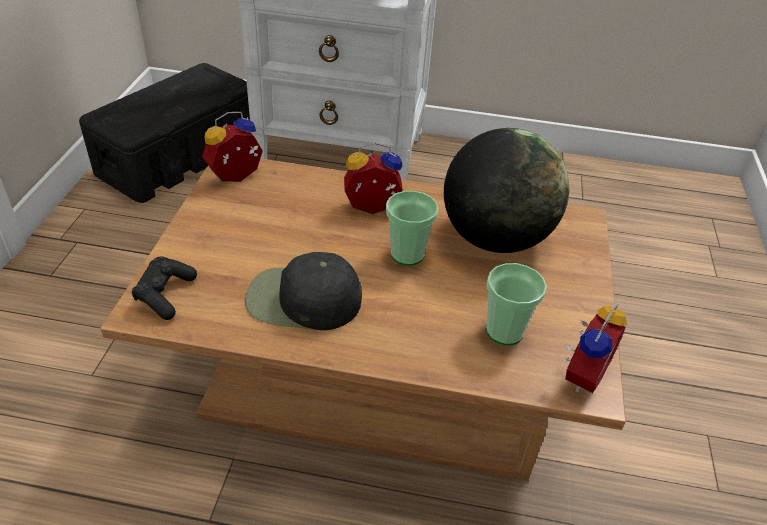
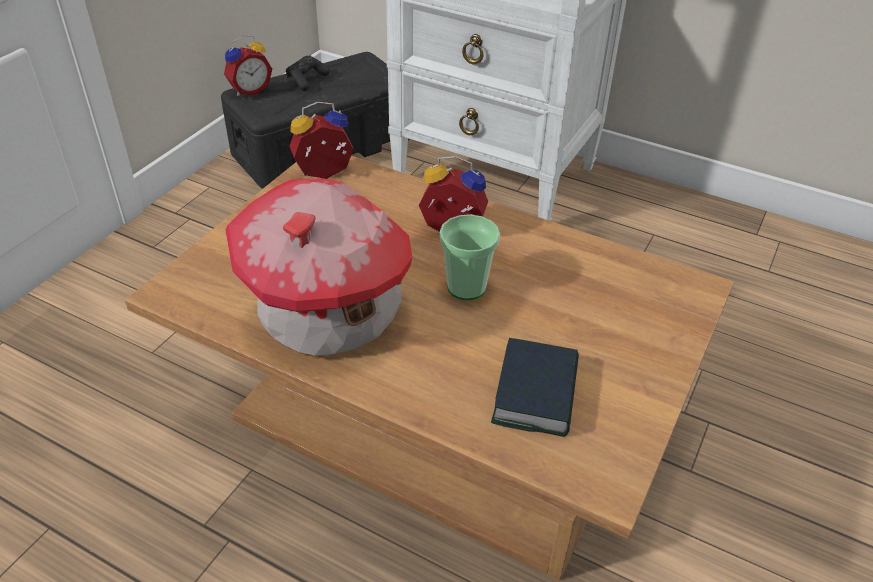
camera: 20 degrees right, 0 degrees up
black game controller [132,256,197,320] -> black game controller moved to [286,56,330,91]
black cap [245,252,362,330] -> toy house [225,178,412,356]
globe [444,128,569,253] -> none
cup [486,263,547,345] -> book [491,338,579,437]
alarm clock [564,302,627,393] -> alarm clock moved to [224,35,272,96]

